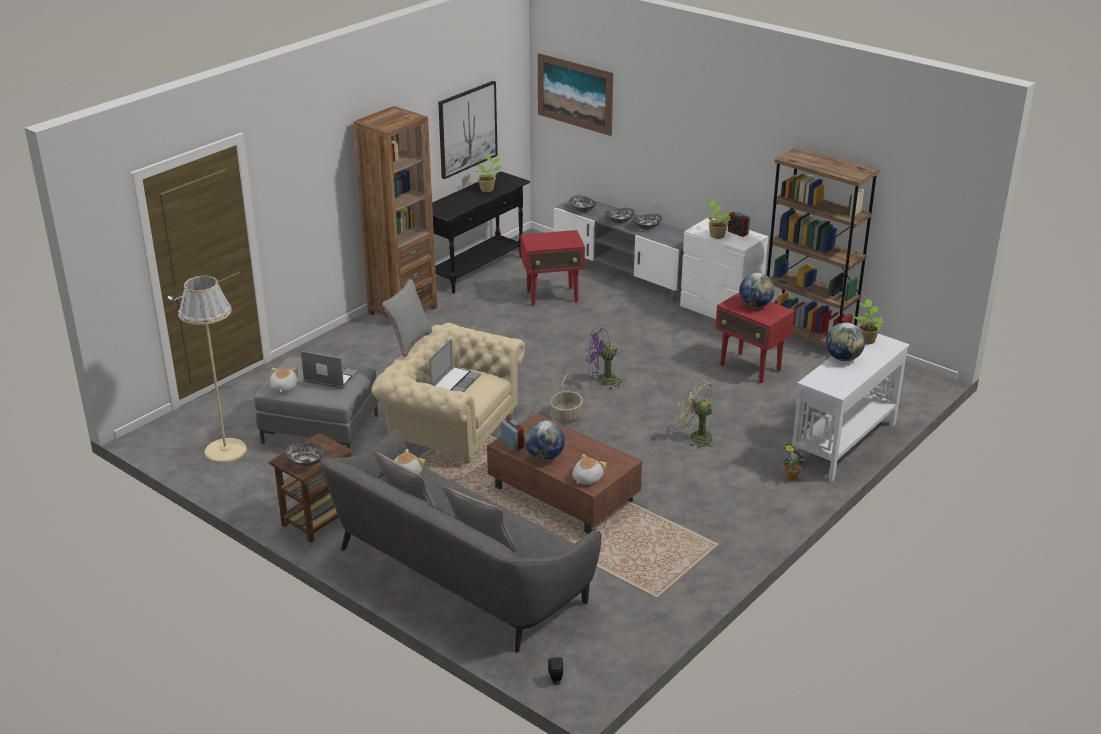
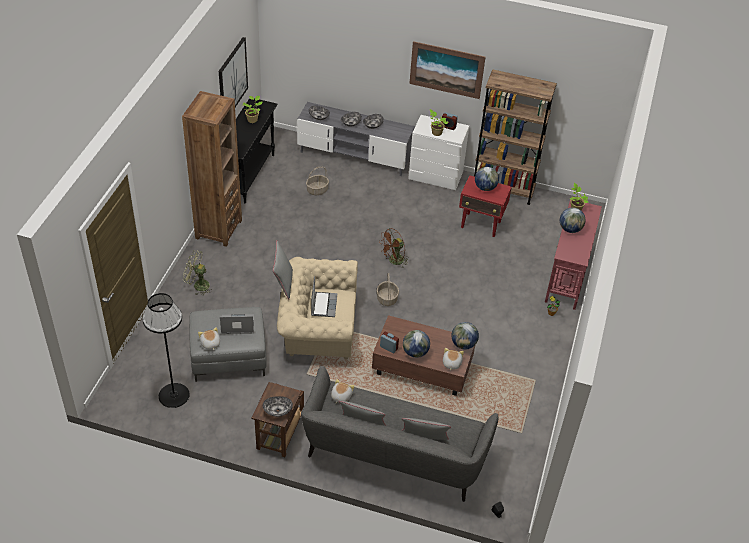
camera: 25 degrees left, 15 degrees up
beige floor lamp [178,276,247,463] -> black floor lamp [143,293,190,408]
red side table [520,230,585,306] -> basket [306,166,329,195]
picture [538,53,613,136] -> picture moved to [409,41,486,99]
purple fan [586,328,626,390] -> brown fan [379,228,409,268]
green fan [675,379,715,448] -> green fan moved to [183,250,213,295]
white console table [790,334,910,482] -> red console table [545,199,602,310]
none -> globe [451,322,479,350]

